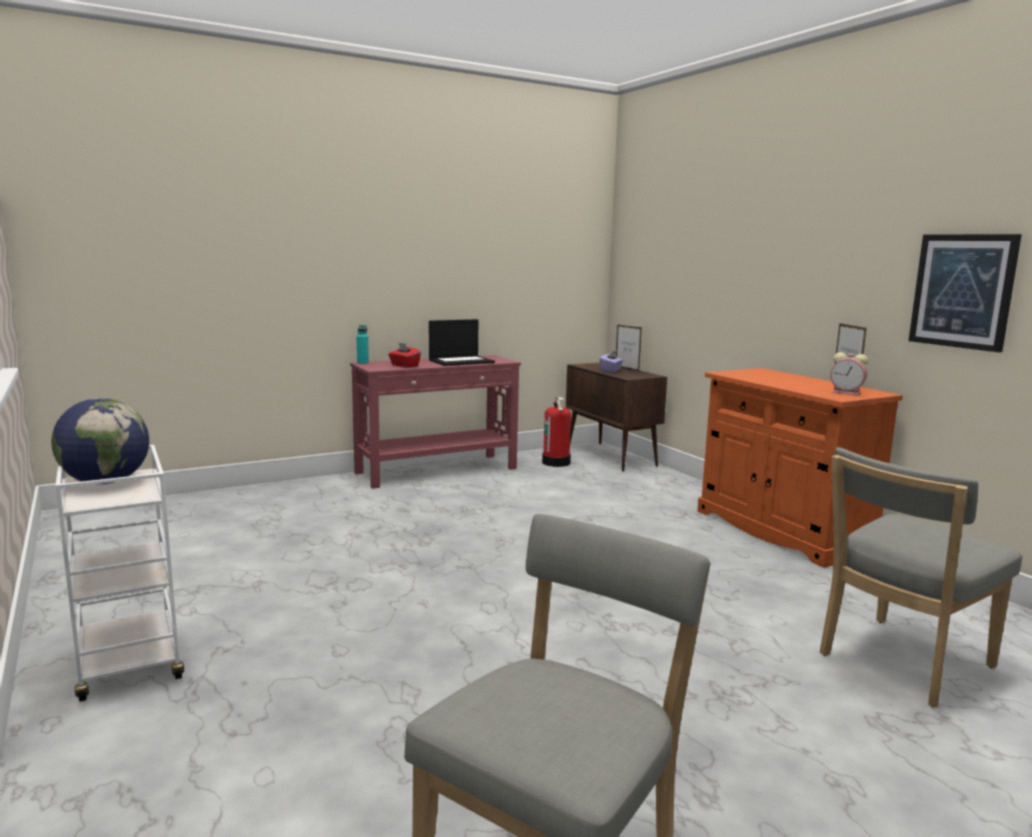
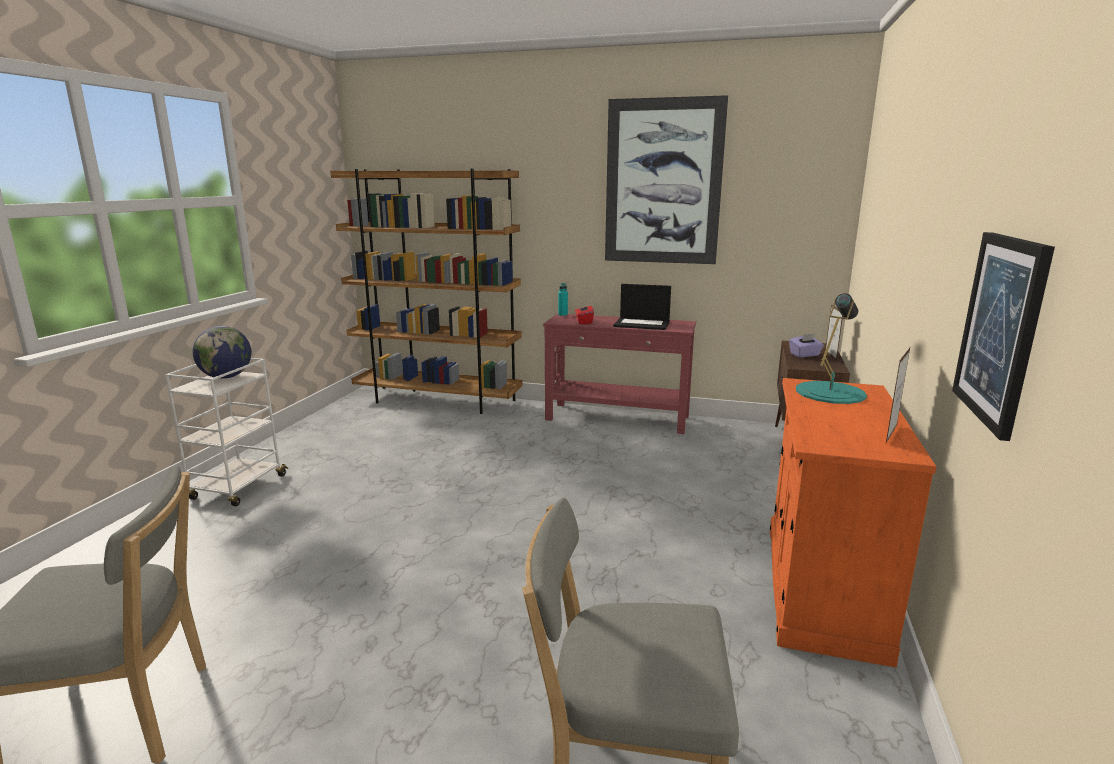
camera: 45 degrees right, 5 degrees up
fire extinguisher [542,397,571,467] -> none
alarm clock [830,352,868,396] -> none
none -> brown bookcase [330,169,523,414]
none -> picture [605,95,728,264]
none -> turquoise table lamp [796,293,867,404]

